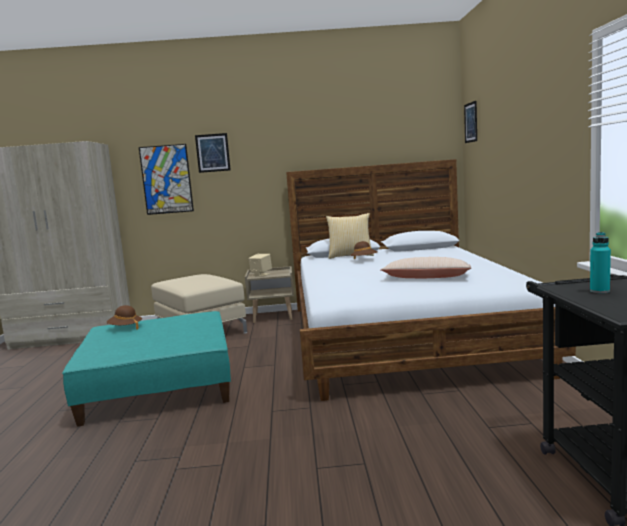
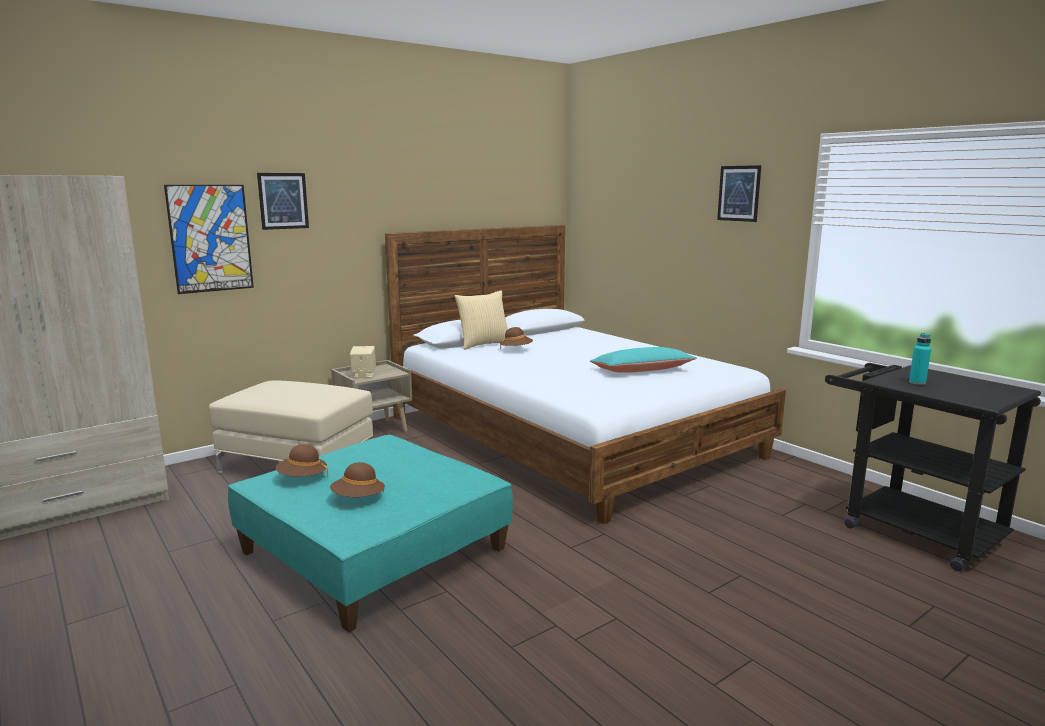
camera: 35 degrees left, 5 degrees up
beige pillow [380,257,471,278] -> turquoise pillow [590,347,697,373]
picture [464,101,477,143] -> picture moved to [717,165,761,222]
none -> brown hat [330,462,385,497]

